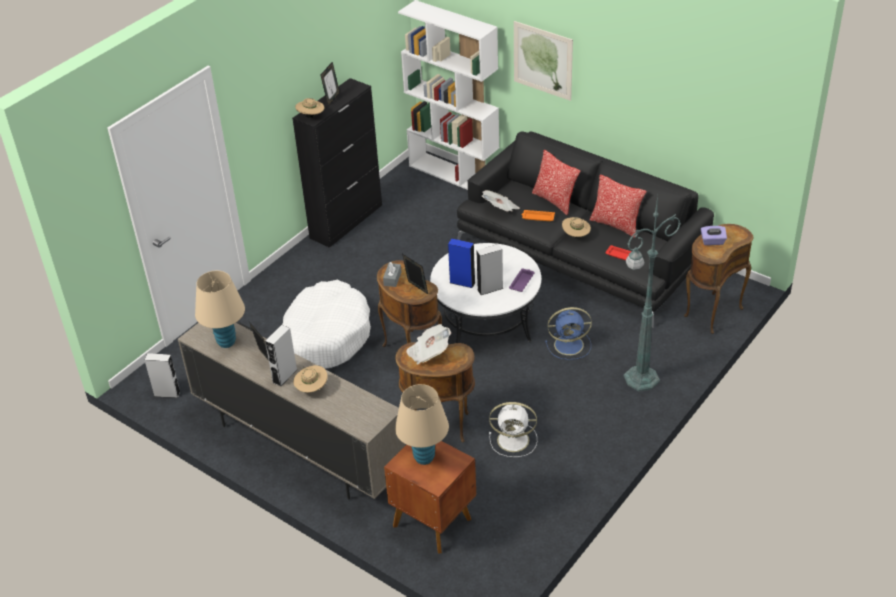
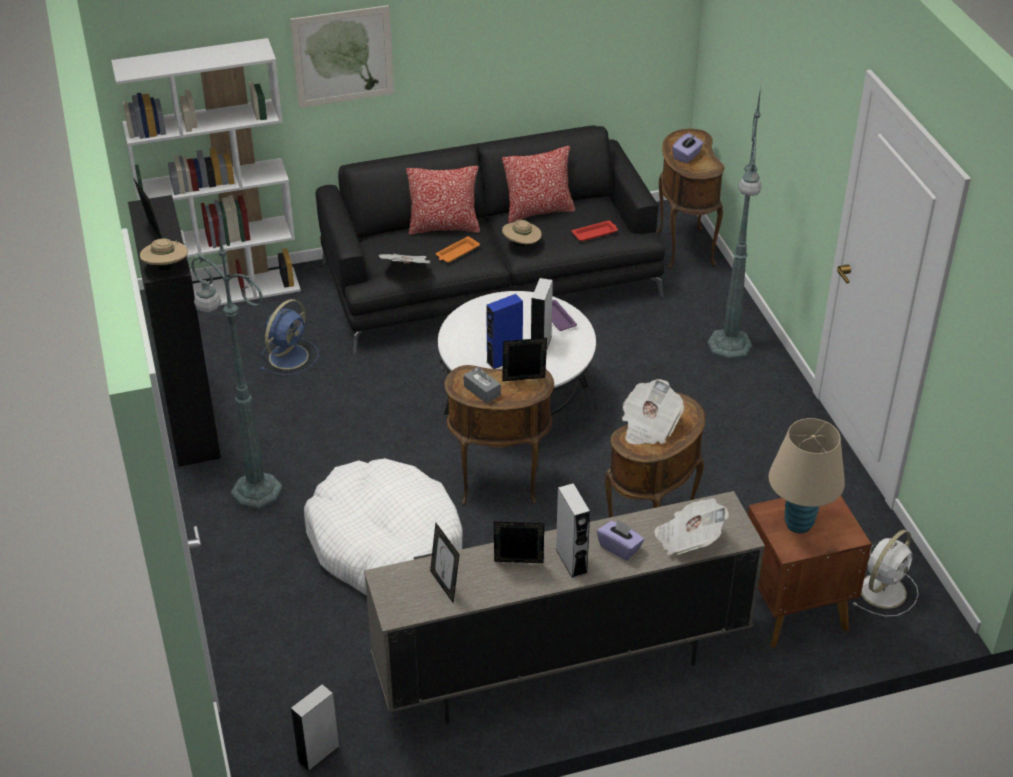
camera: 55 degrees left, 0 degrees up
beige table lamp [195,271,245,348] -> picture frame [430,522,460,604]
beige hat [293,365,327,393] -> purple tissue box [597,519,644,561]
white fan [489,402,537,457] -> white fan moved to [852,530,919,617]
blue fan [545,307,592,360] -> blue fan moved to [260,299,318,375]
none -> green floor lamp [191,224,283,509]
none -> newspaper [654,498,729,556]

